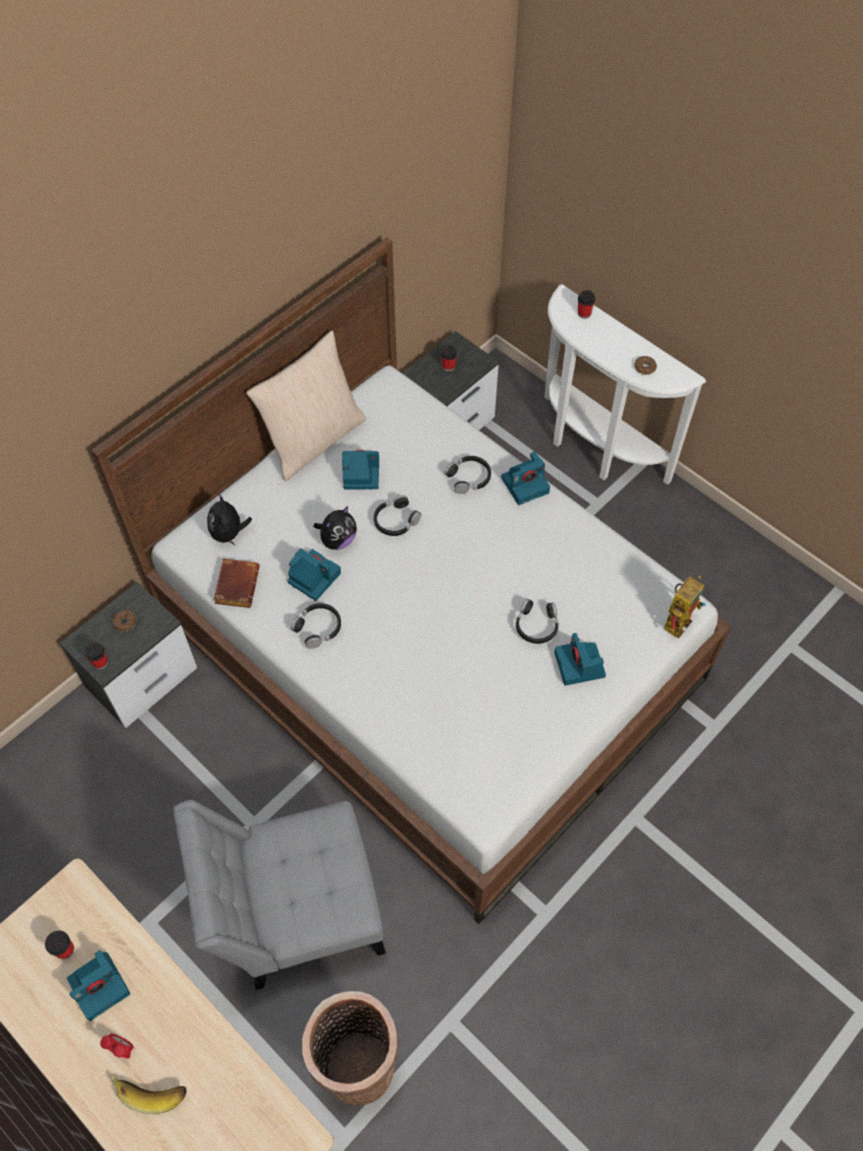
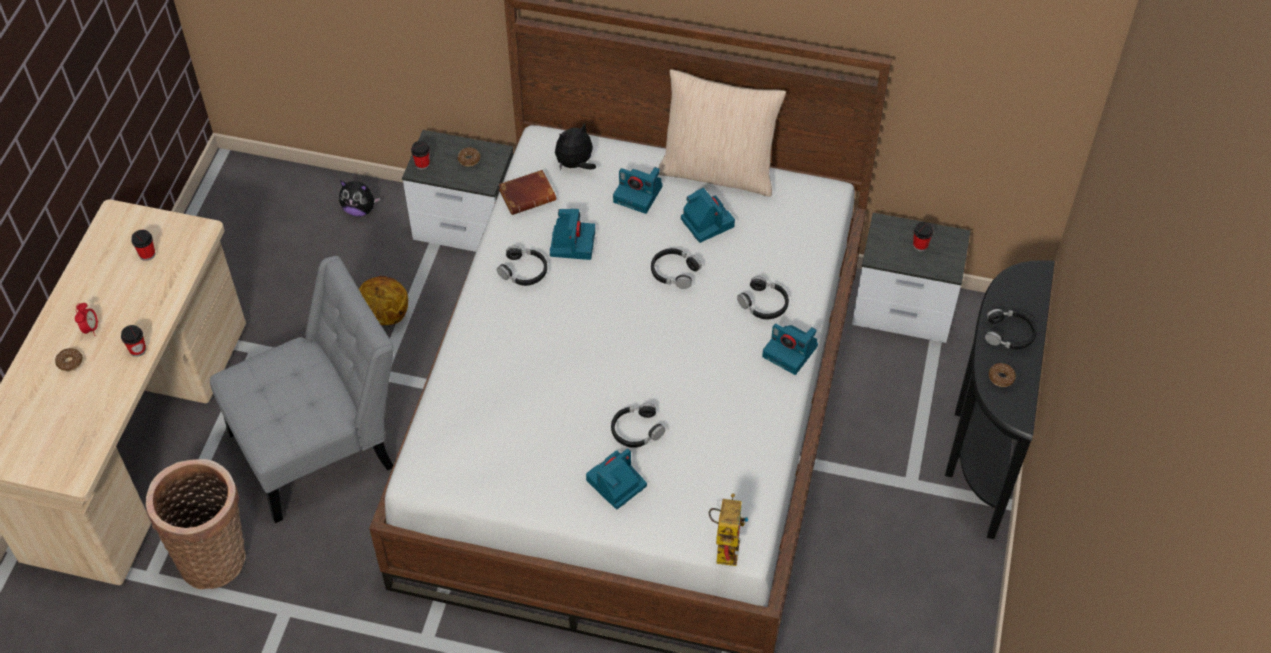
camera: 60 degrees right, 5 degrees down
camera [67,950,130,1021] -> camera moved to [613,167,663,214]
banana [110,1075,187,1114] -> donut [55,348,82,371]
grey chair [173,800,386,990] -> grey chair turned 105 degrees clockwise [210,256,394,523]
plush toy [313,506,357,550] -> plush toy moved to [339,181,380,217]
white console table [544,284,706,485] -> black console table [945,260,1055,539]
cup [578,290,596,319] -> cup moved to [121,325,146,357]
toy robot [664,575,706,639] -> toy robot turned 90 degrees counterclockwise [709,493,748,566]
none -> basketball [359,276,408,325]
none -> black headphones [985,309,1037,349]

